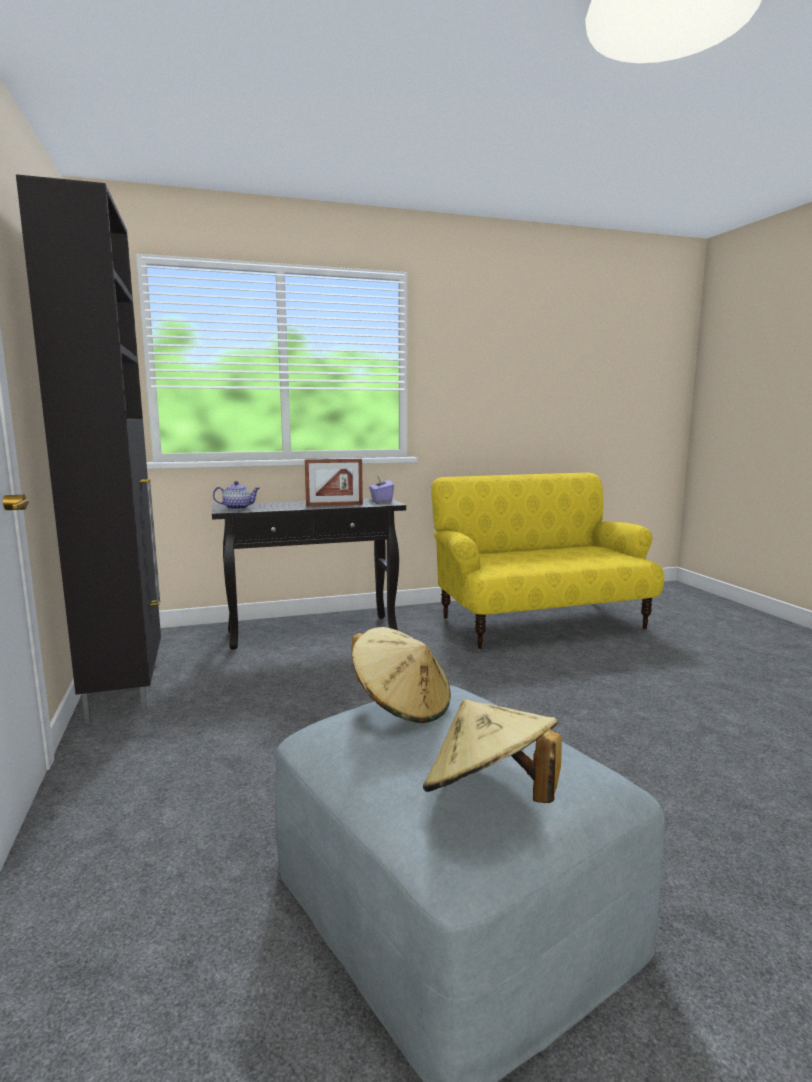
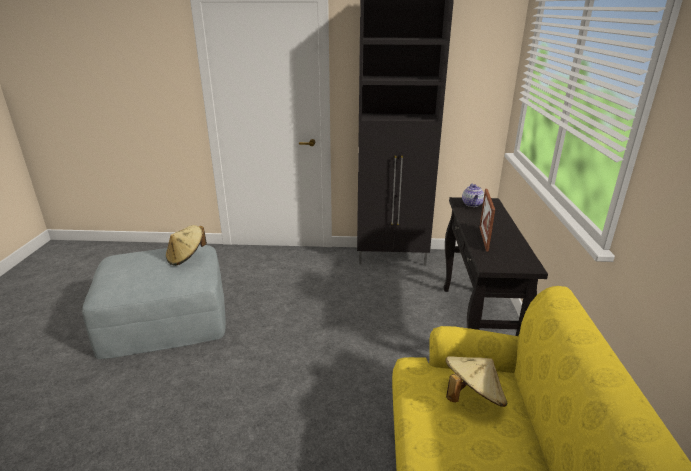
camera: 110 degrees right, 15 degrees up
purple tissue box [369,475,394,502] -> none
beige hat [423,699,562,803] -> beige hat moved to [446,356,507,407]

